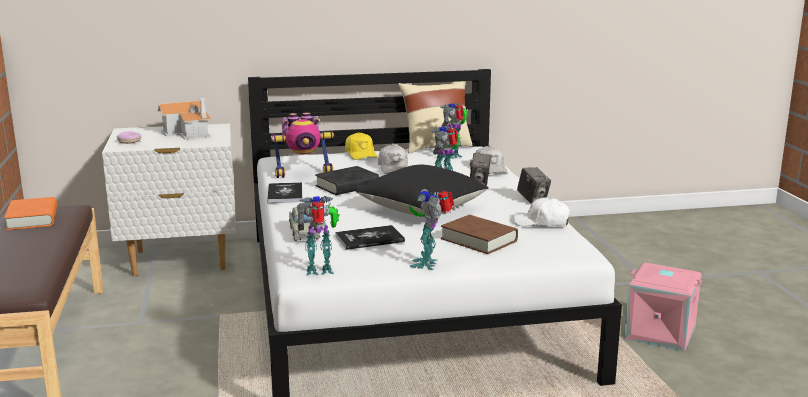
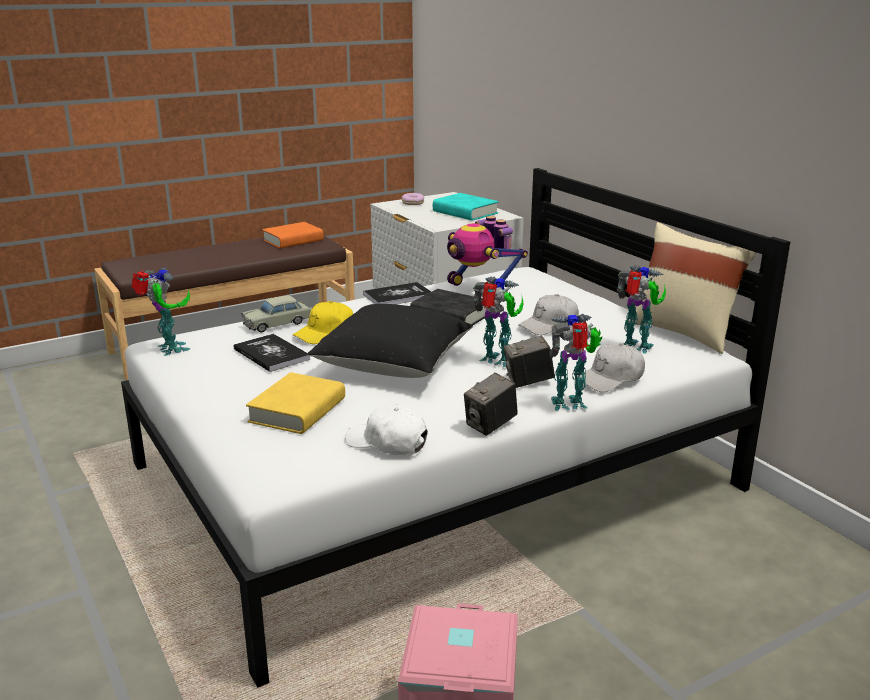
camera: 70 degrees right, 5 degrees up
toy house [157,98,212,139] -> turquoise book [433,193,499,221]
yellow cap [345,132,377,160] -> yellow cap moved to [293,301,353,344]
toy robot [409,189,454,270] -> toy robot moved to [549,314,602,411]
brown book [441,215,518,254] -> yellow book [246,372,345,434]
white cap [514,197,570,227] -> white cap turned 60 degrees counterclockwise [345,404,428,455]

